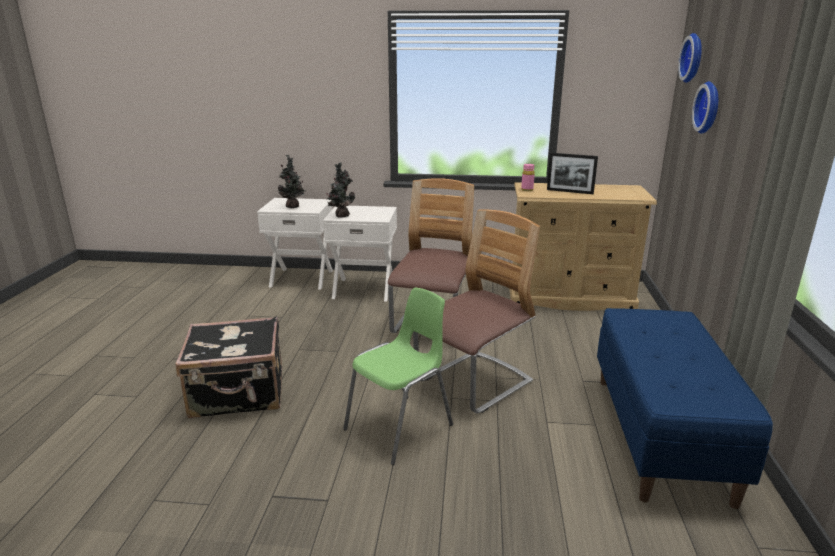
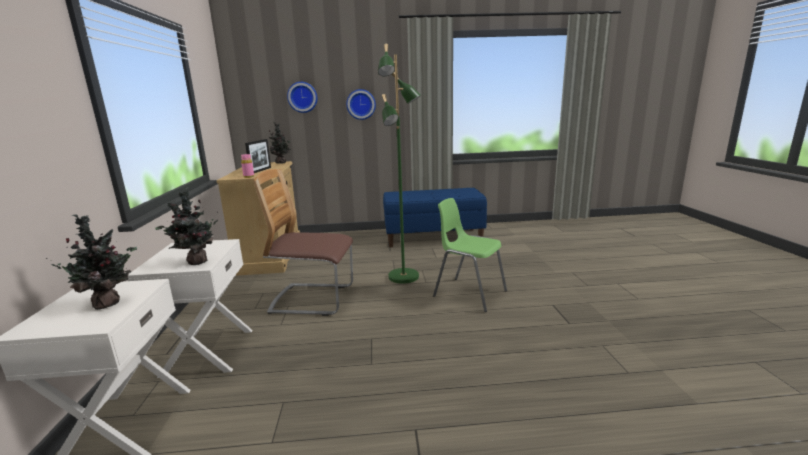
camera: 100 degrees left, 5 degrees down
black suitcase [175,316,282,418] -> none
chair [413,210,540,414] -> green floor lamp [378,44,421,284]
wall clock [678,33,702,83] -> wall clock moved to [346,89,376,120]
none -> potted plant [269,122,291,164]

